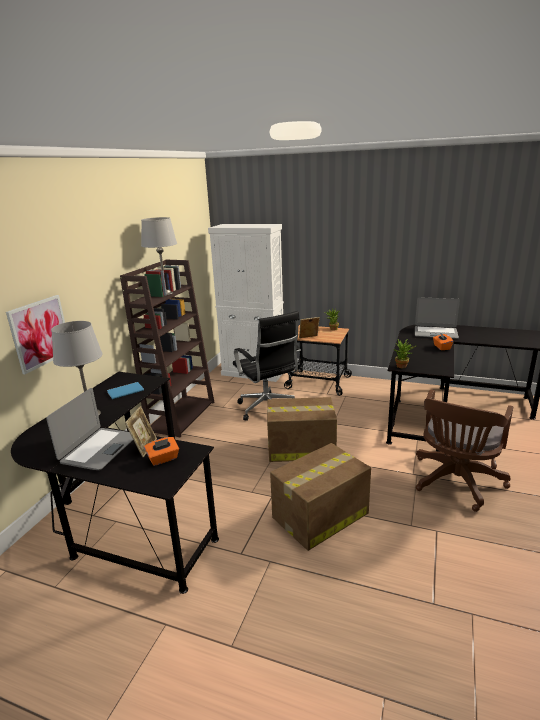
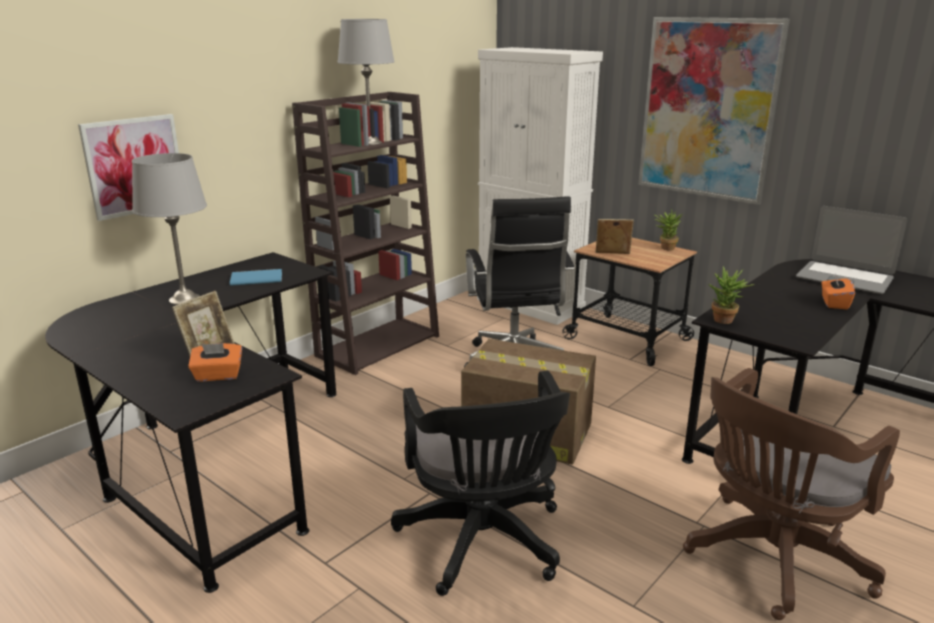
camera: 20 degrees right, 0 degrees up
laptop [46,388,133,470] -> none
cardboard box [270,443,371,551] -> black office chair [391,371,570,596]
none -> picture [638,17,790,205]

